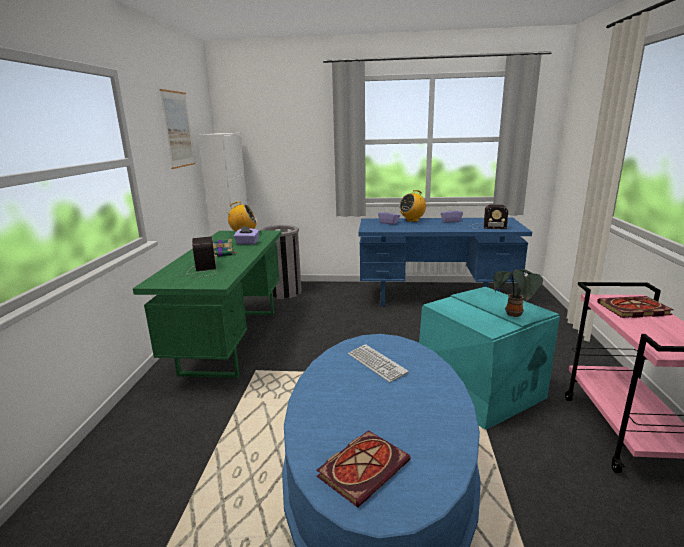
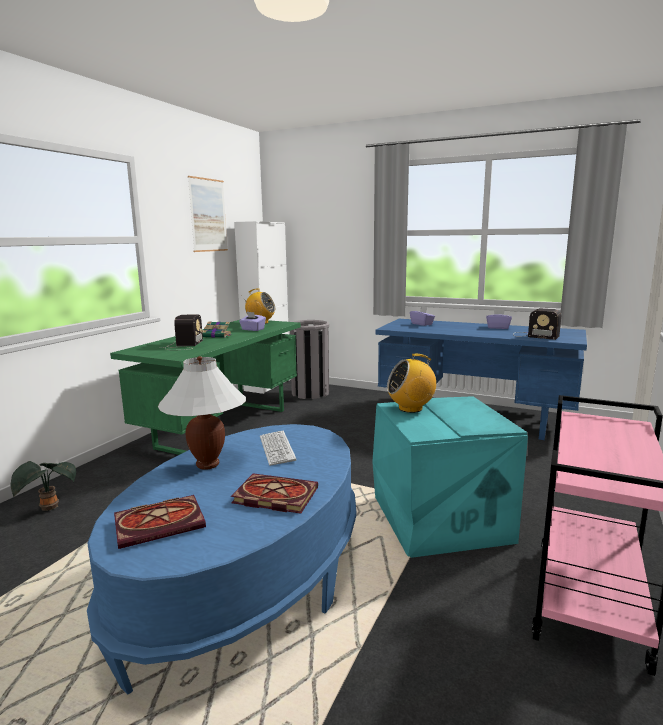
camera: 20 degrees right, 5 degrees down
radio [399,190,426,222] -> radio moved to [387,354,436,413]
potted plant [493,269,543,317] -> potted plant moved to [10,461,76,511]
book [597,296,673,318] -> book moved to [231,473,318,513]
none -> white table lamp [158,356,246,470]

